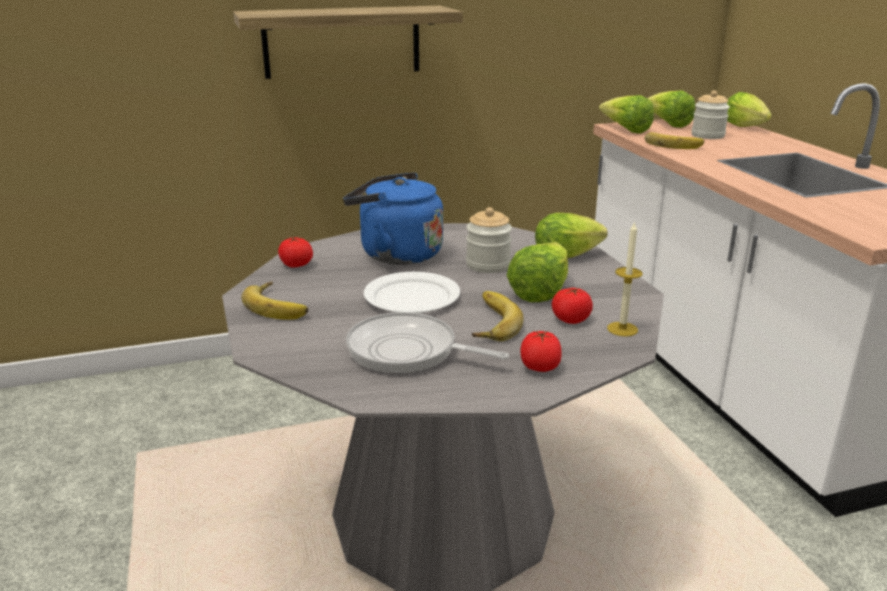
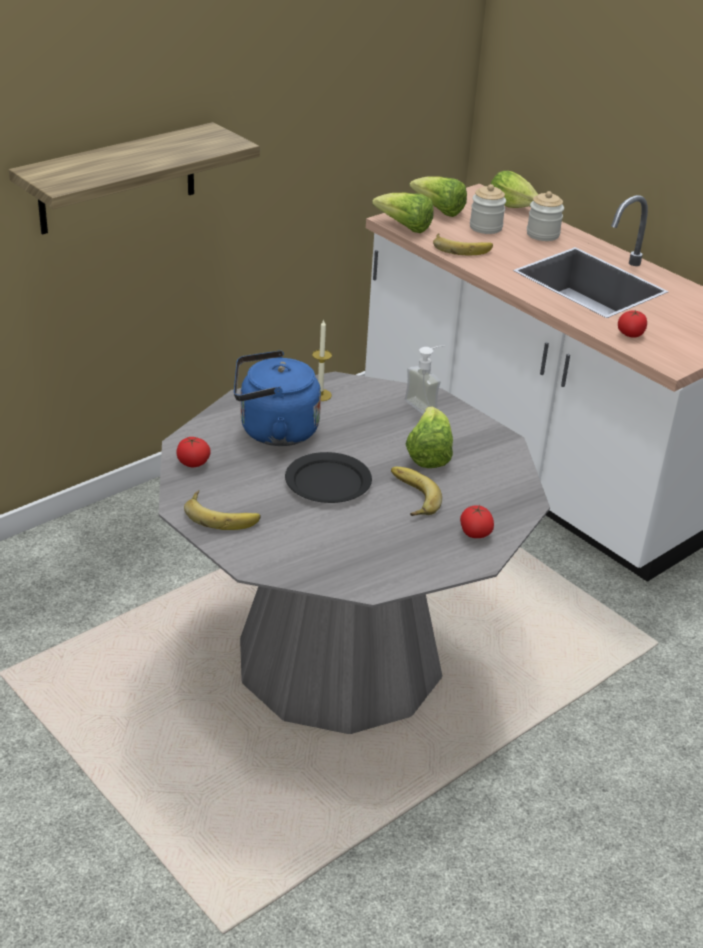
camera: 25 degrees left, 10 degrees up
frying pan [346,312,509,374] -> none
white plate [364,272,460,313] -> black plate [285,452,372,503]
jar [466,207,512,273] -> jar moved to [527,191,564,241]
lettuce [535,213,608,258] -> soap dispenser [405,345,446,414]
tomato [552,288,593,324] -> tomato moved to [618,310,647,338]
candle [607,221,643,337] -> candle moved to [312,319,332,401]

